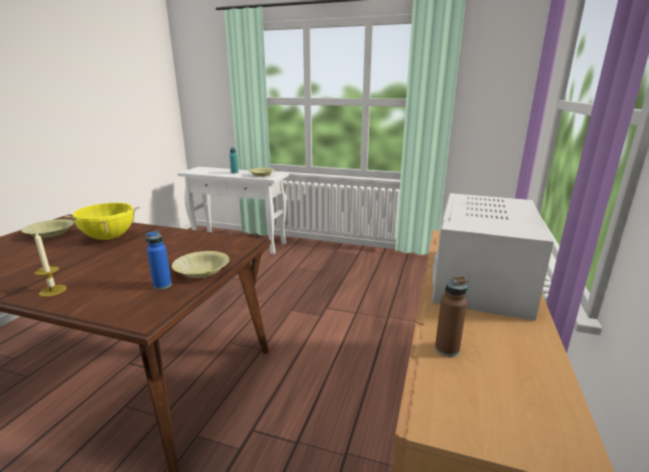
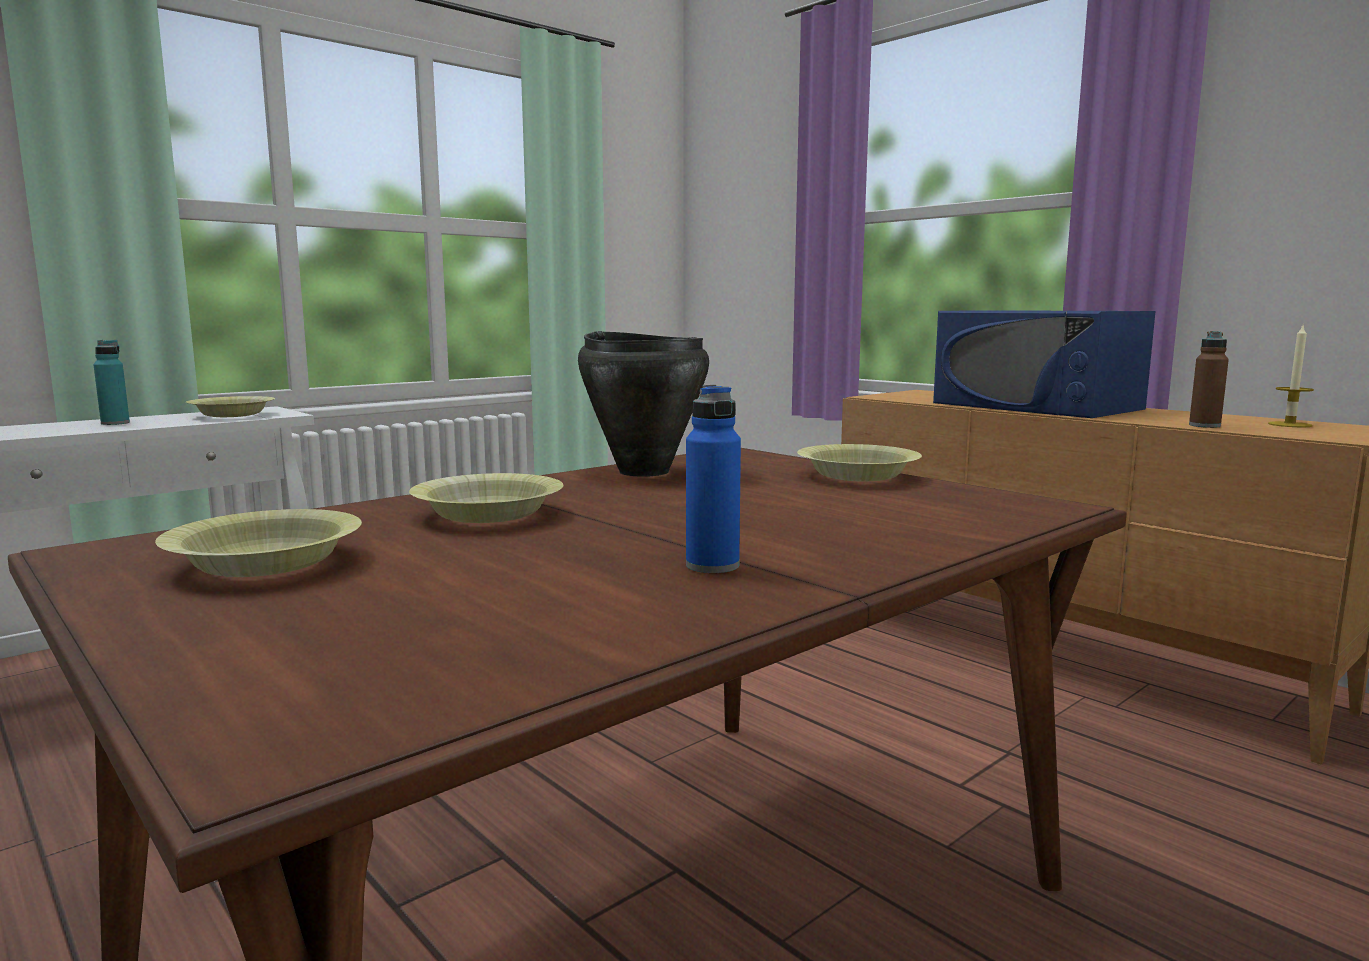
camera: 60 degrees left, 10 degrees down
candle [35,233,67,297] -> candle moved to [1268,326,1314,427]
yellow cooking pot [65,203,140,240] -> yellow bowl [409,473,563,523]
blue bottle [146,231,172,290] -> blue bottle moved to [686,385,741,573]
white microwave [432,193,554,321] -> blue microwave [933,310,1156,418]
none -> black cooking pot [578,331,709,477]

